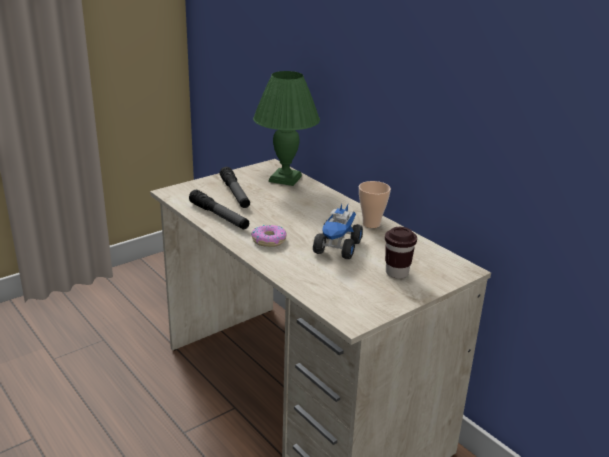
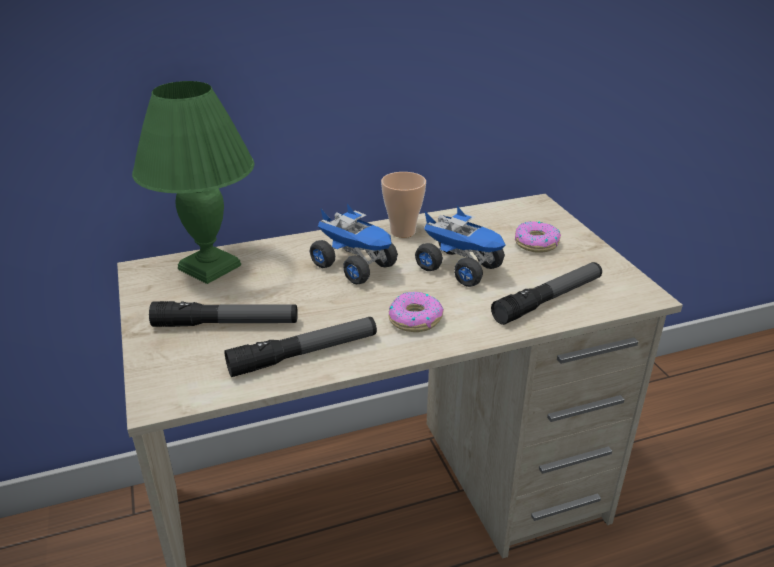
camera: 70 degrees left, 5 degrees up
brown cup [385,227,417,279] -> donut [515,221,561,253]
none -> toy truck [309,203,398,284]
none -> flashlight [491,262,602,325]

